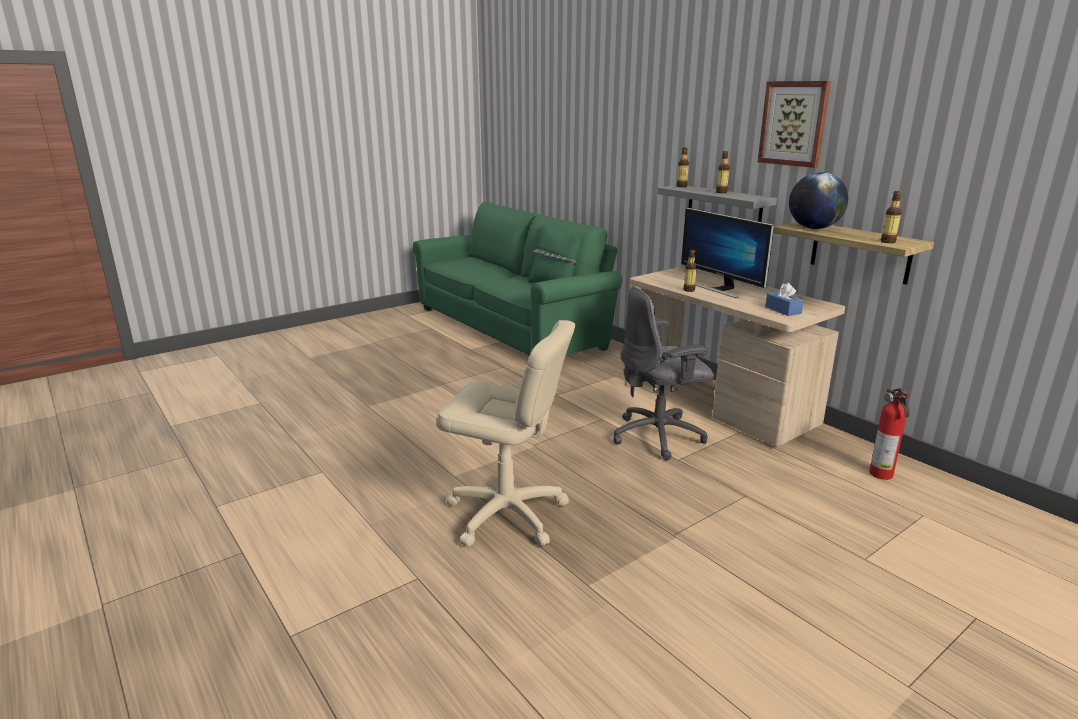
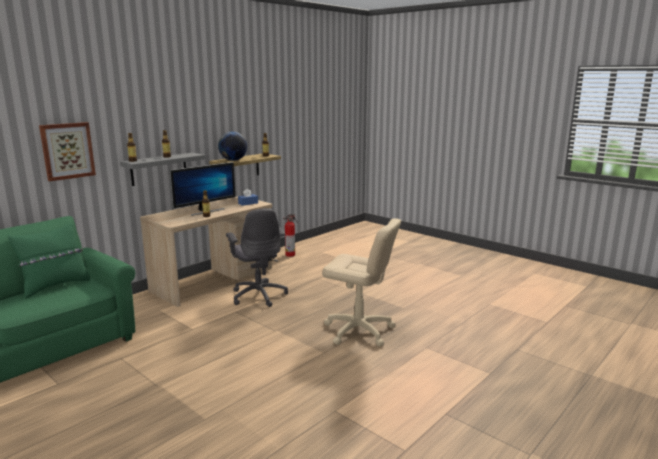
camera: 100 degrees left, 5 degrees down
beige office chair [436,320,575,546] -> beige office chair turned 105 degrees clockwise [322,218,401,346]
picture [758,81,831,168] -> picture moved to [39,122,96,181]

